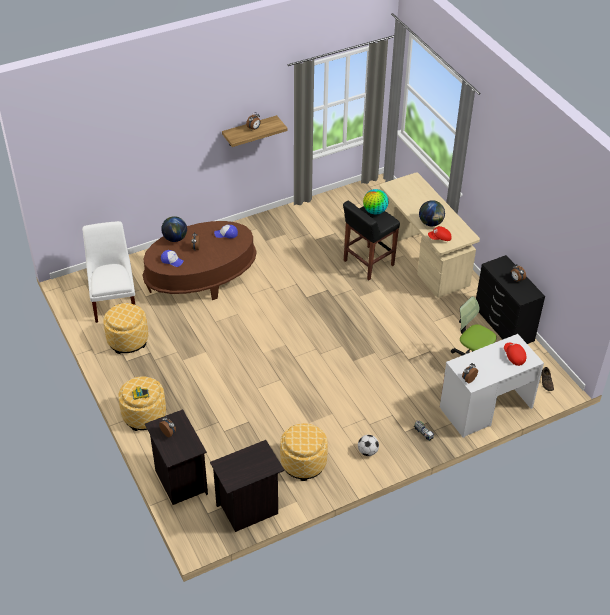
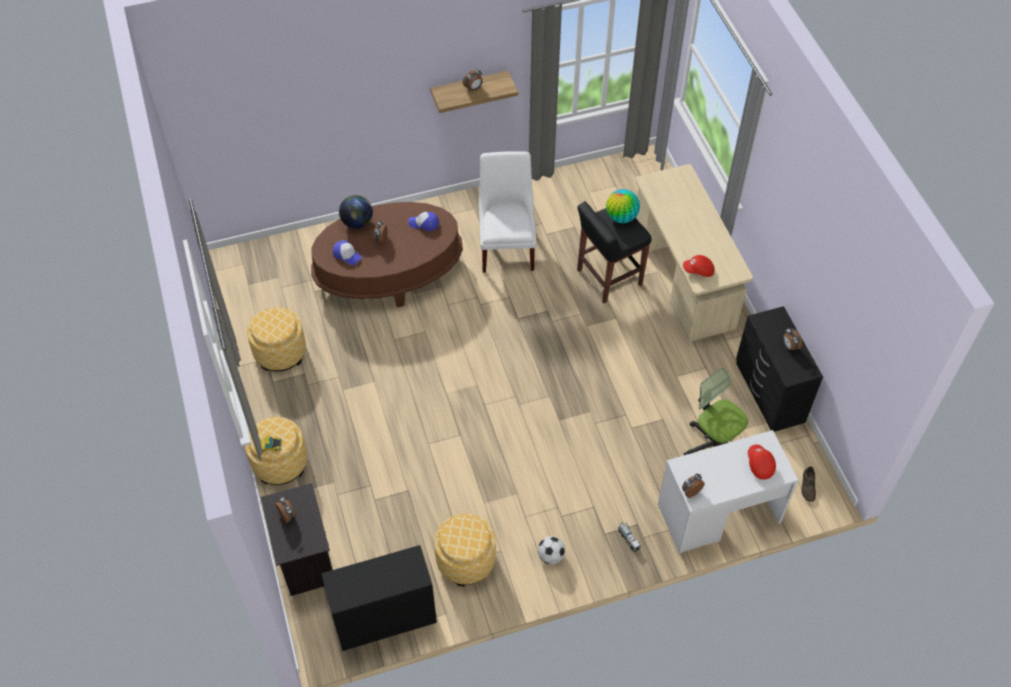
camera: 10 degrees right, 10 degrees up
white chair [82,221,135,323] -> white chair moved to [479,151,536,273]
black nightstand [210,440,285,532] -> black dresser [321,545,437,651]
globe [419,200,445,226] -> none

